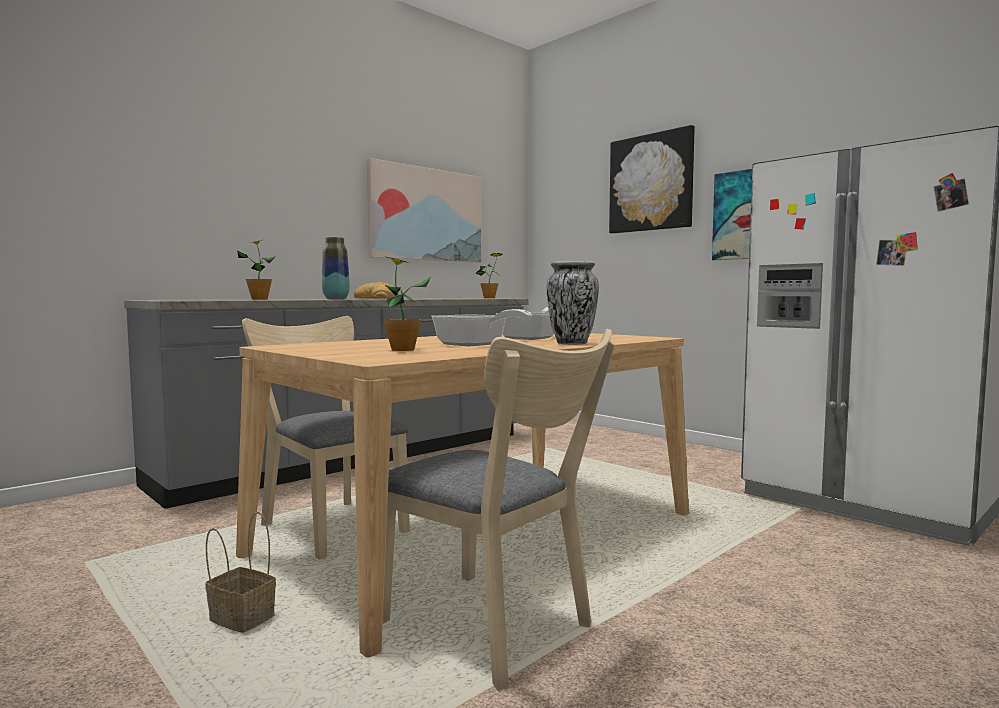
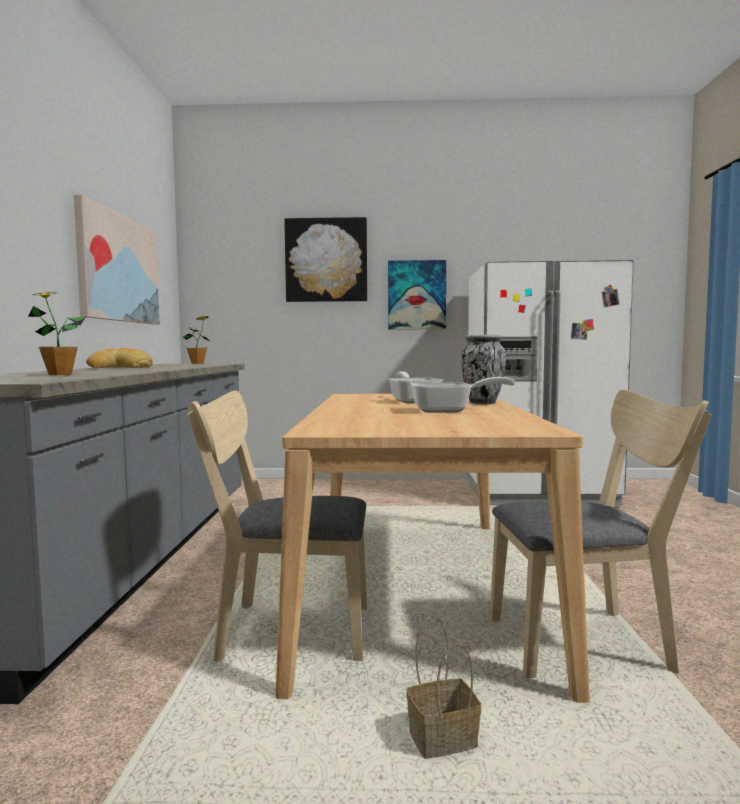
camera: 45 degrees left, 0 degrees up
vase [322,237,350,299] -> none
potted plant [383,257,431,351] -> none

